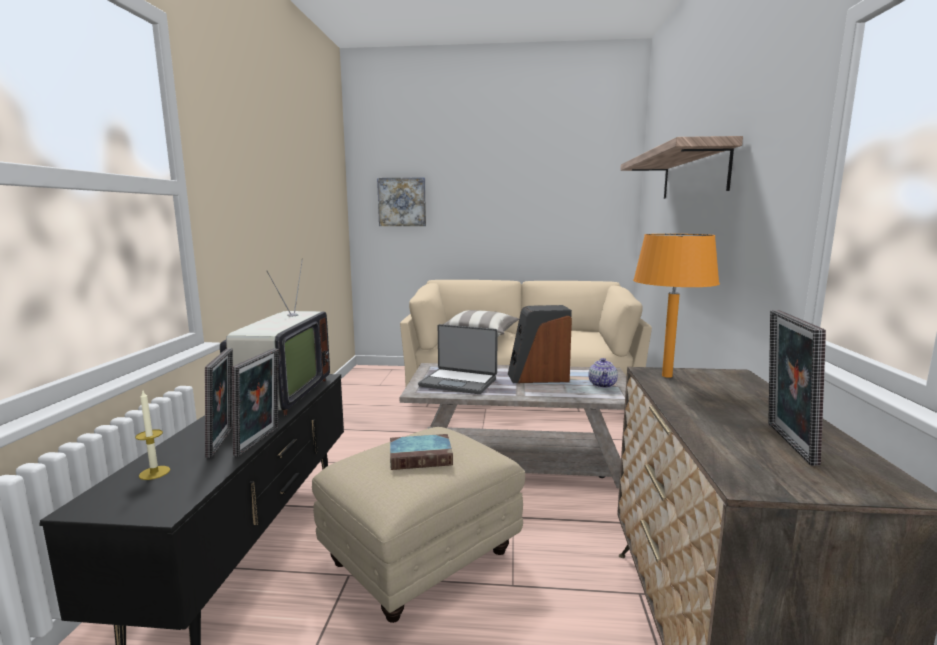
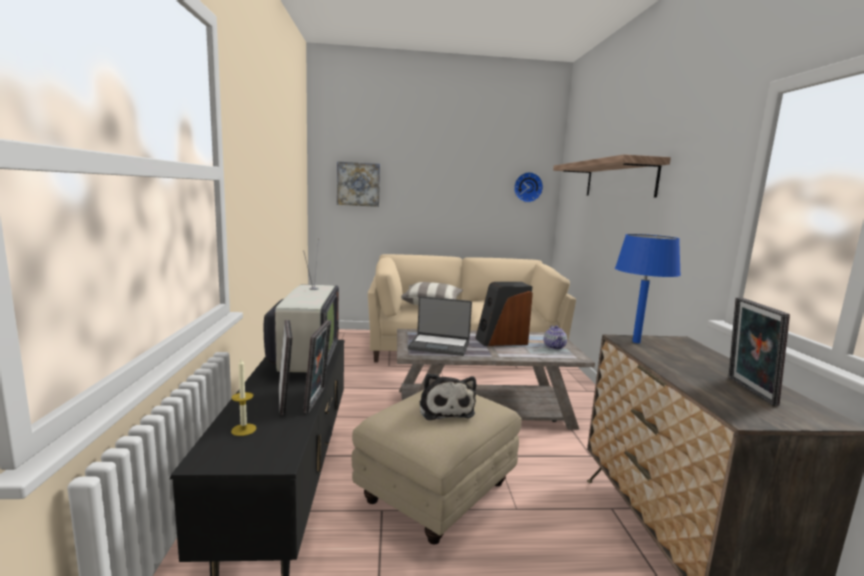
camera: 10 degrees left, 0 degrees up
book [390,434,453,470] -> plush toy [419,373,476,420]
orange table lamp [633,234,720,378] -> blue table lamp [615,234,681,343]
none -> wall clock [514,172,543,203]

